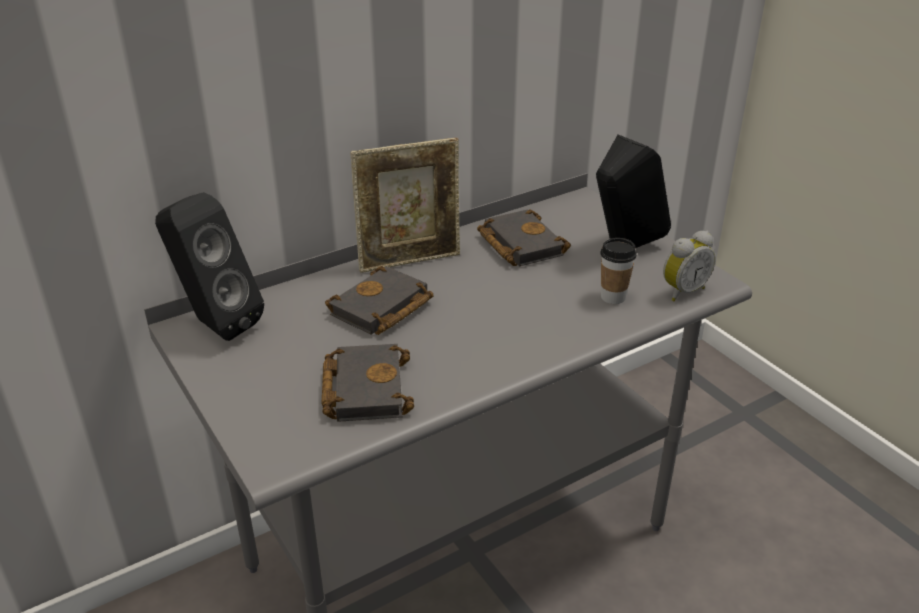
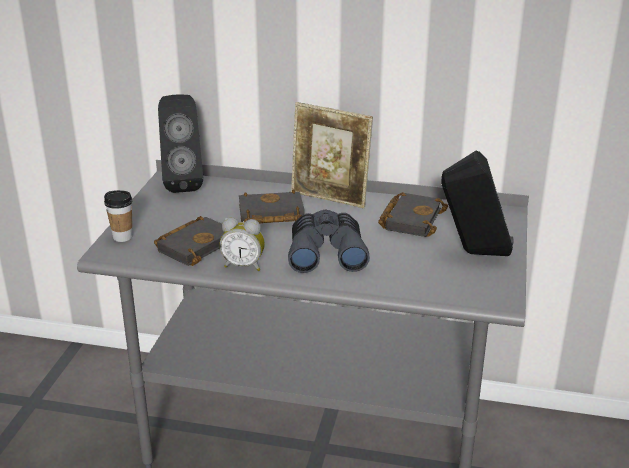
camera: 45 degrees right, 5 degrees down
cup [600,238,636,304] -> cup moved to [104,190,132,242]
alarm clock [663,231,716,301] -> alarm clock moved to [219,217,265,271]
none -> grey binoculars [288,210,370,273]

